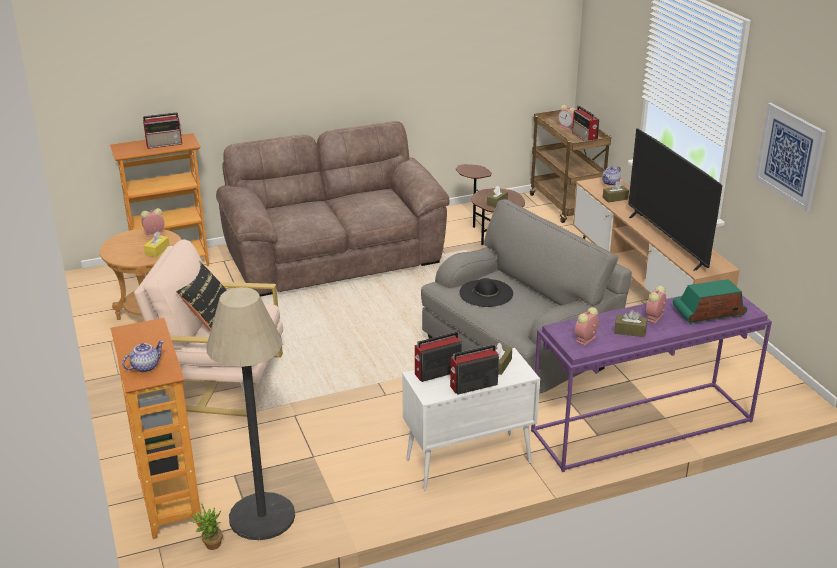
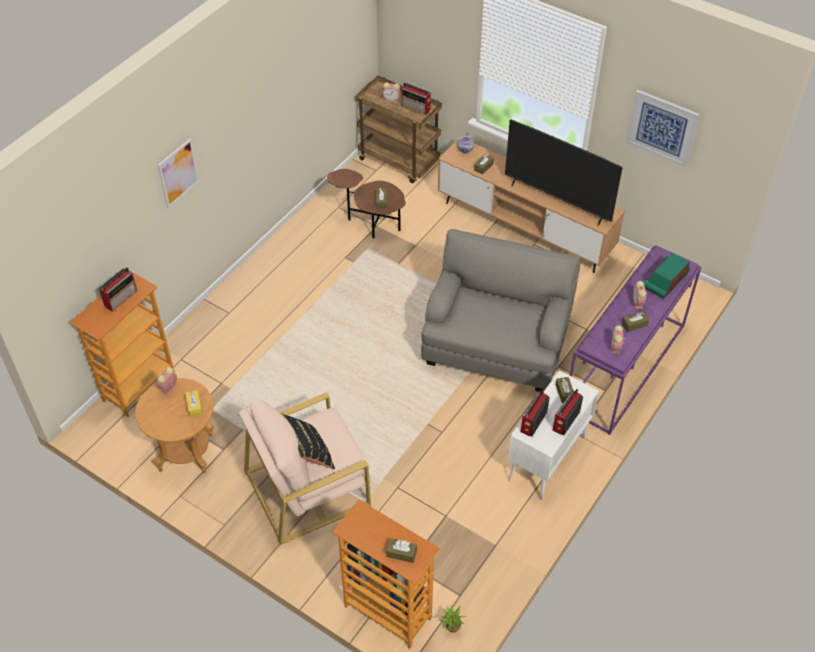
camera: 35 degrees left, 20 degrees up
teapot [122,341,164,372] -> brown tissue box [386,538,417,563]
floor lamp [206,287,295,540] -> none
brown sofa [216,121,450,297] -> none
black hat [460,278,513,307] -> none
none -> picture [158,138,199,208]

